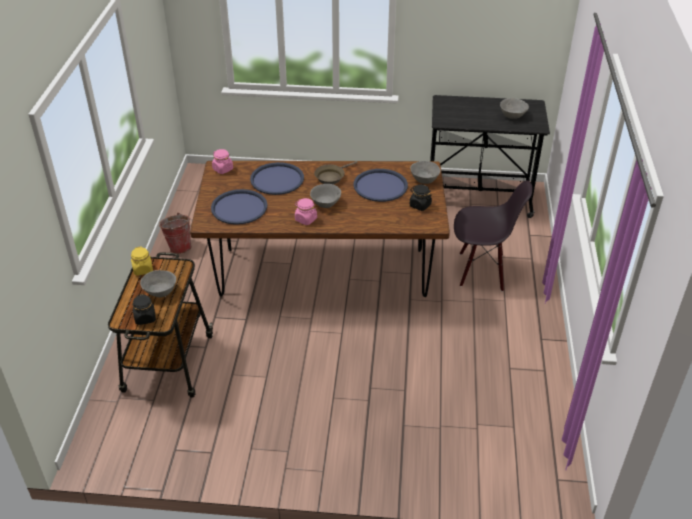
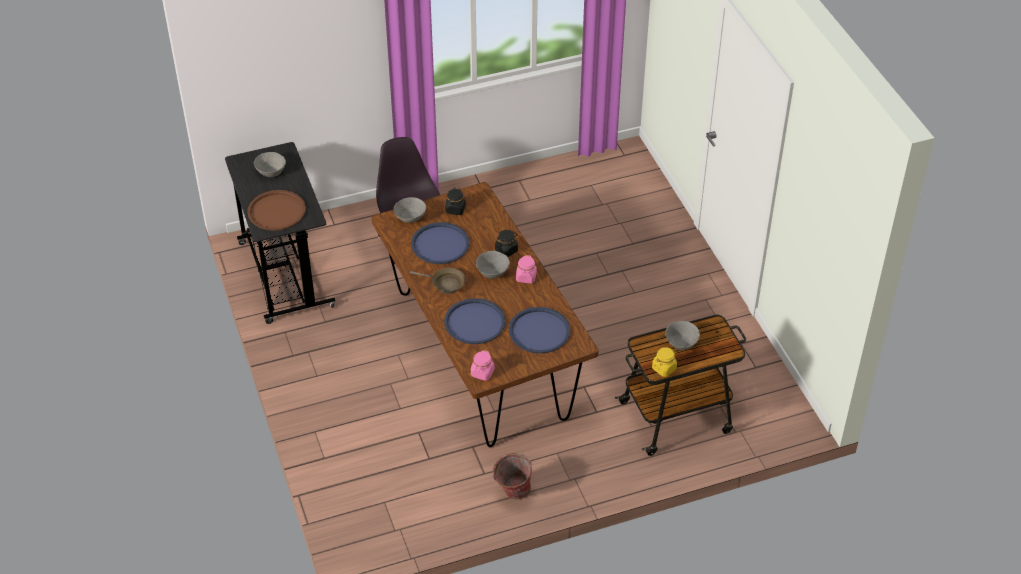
camera: 115 degrees left, 5 degrees up
black jar [133,294,156,325] -> black jar moved to [495,230,518,257]
none -> brown tray [247,190,306,231]

